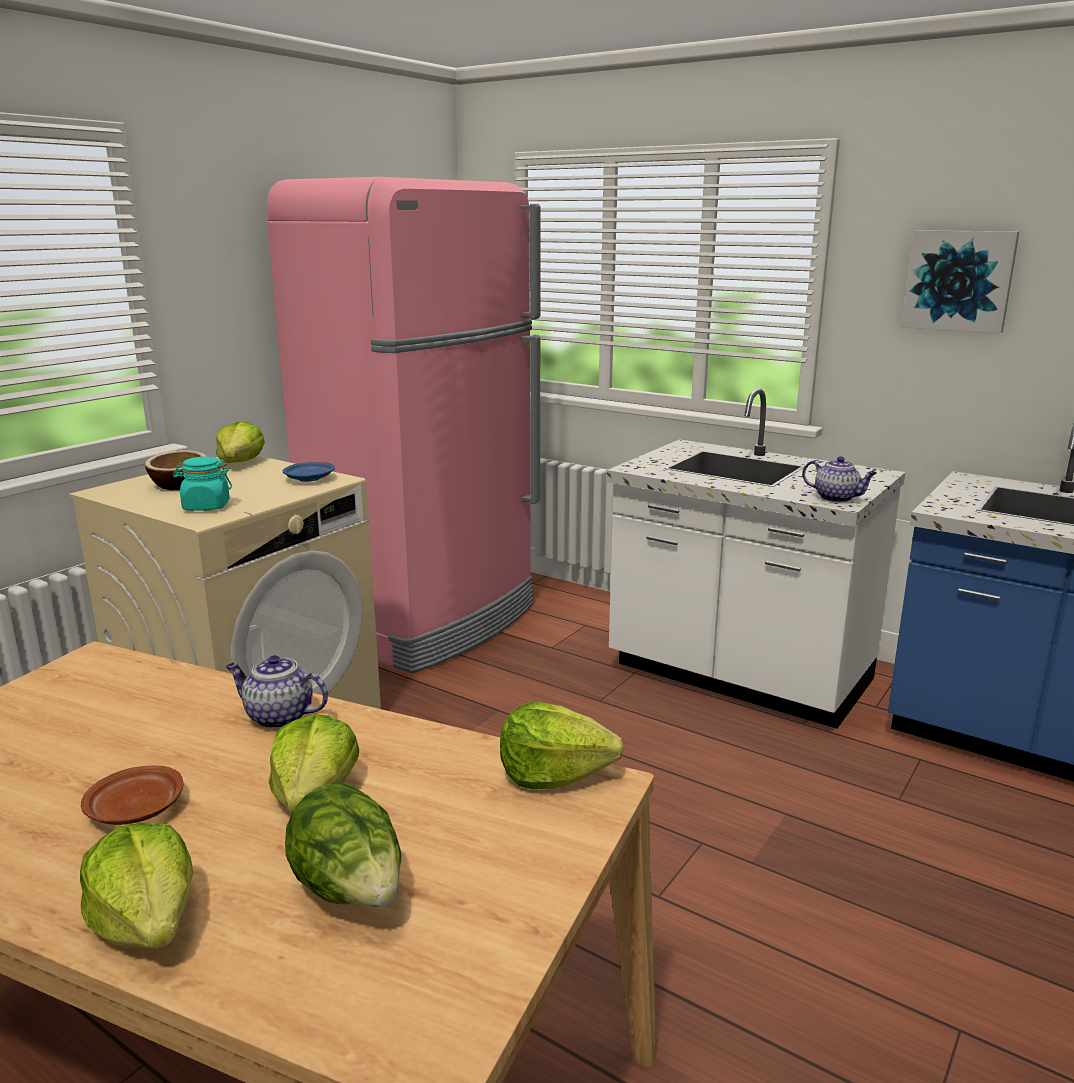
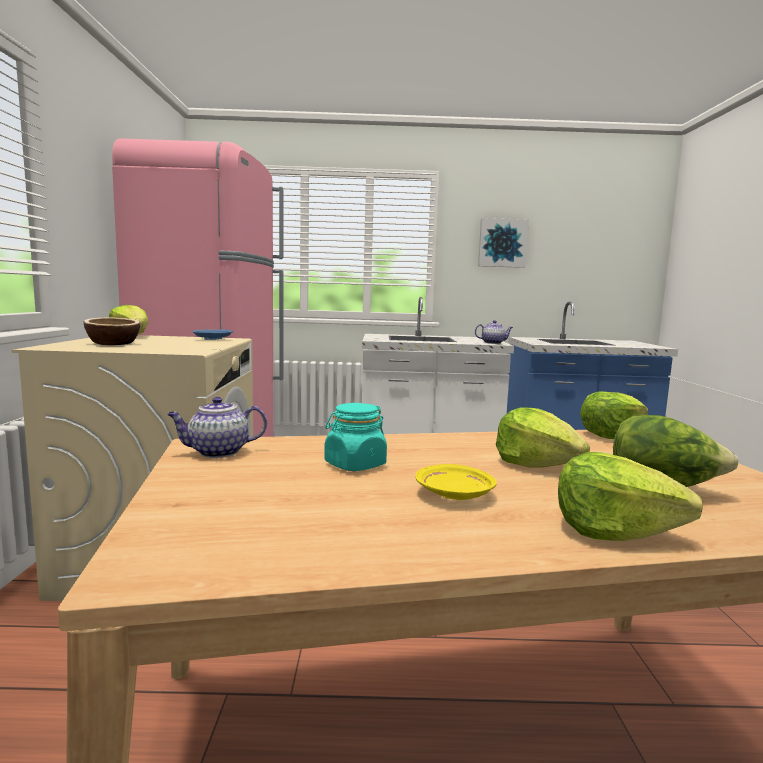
camera: 35 degrees left, 10 degrees down
brown plate [81,766,183,825] -> yellow plate [415,464,497,500]
turquoise jar [173,457,232,511] -> turquoise jar moved to [324,403,387,471]
teapot [226,655,328,729] -> teapot moved to [167,397,267,458]

